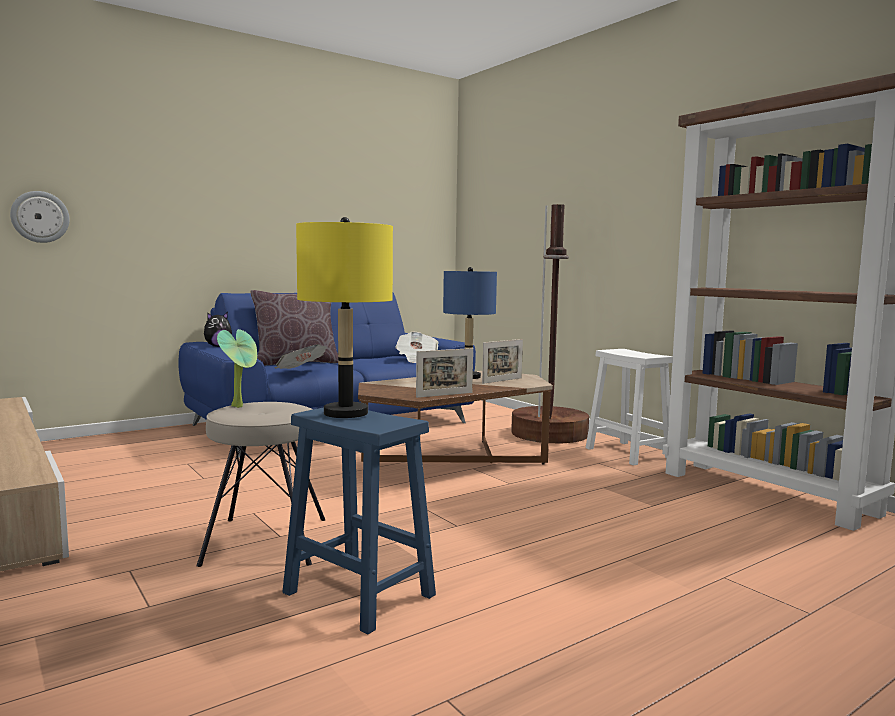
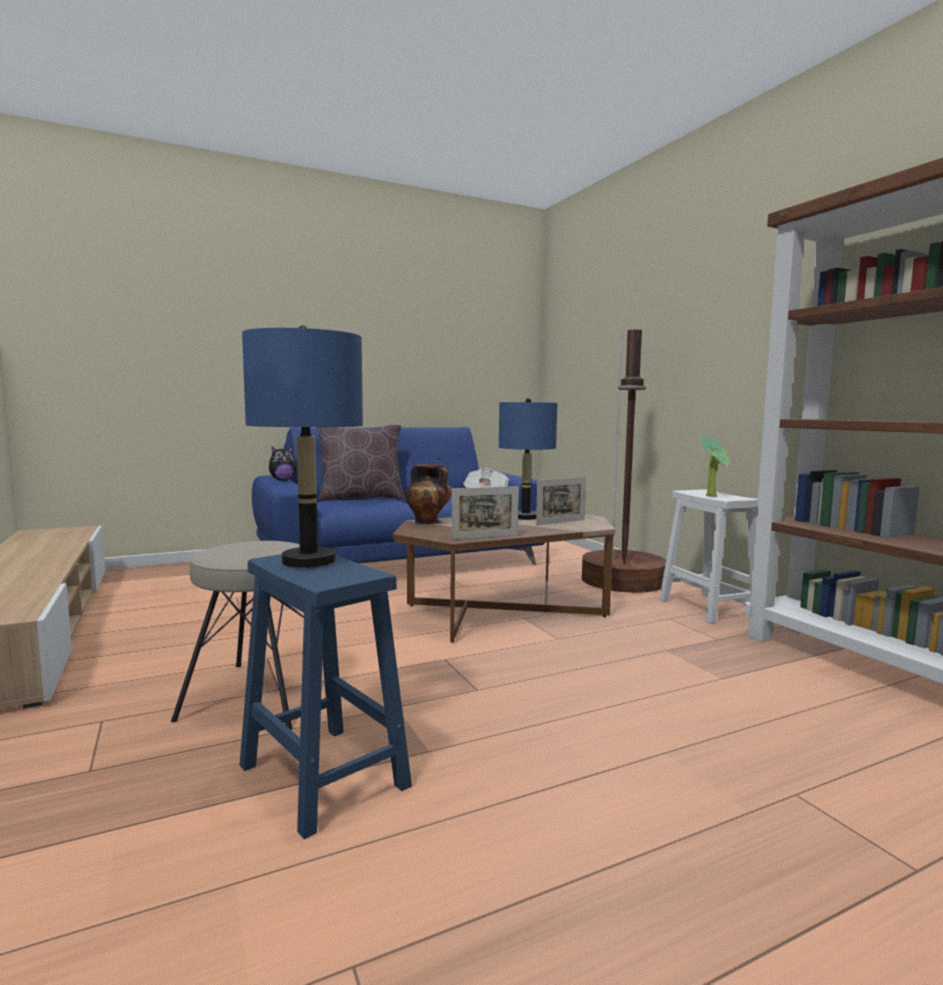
camera: 10 degrees right, 0 degrees up
wall clock [10,191,70,243] -> none
potted plant [217,329,257,408] -> potted plant moved to [701,437,730,497]
newspaper [275,344,327,369] -> none
yellow table lamp [296,217,393,418] -> blue table lamp [242,326,363,568]
none -> vase [405,464,452,524]

